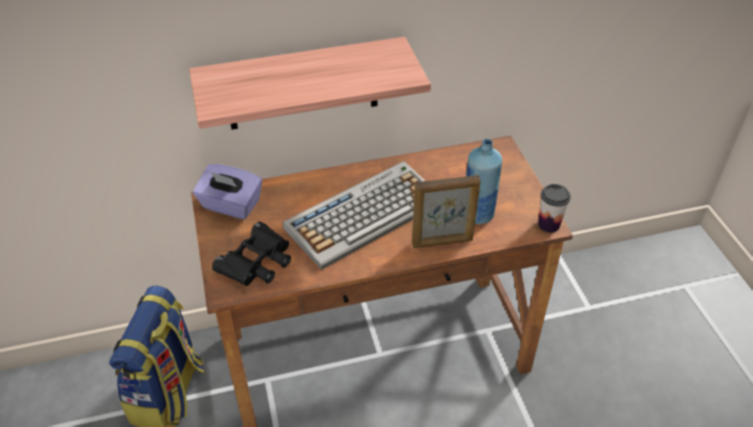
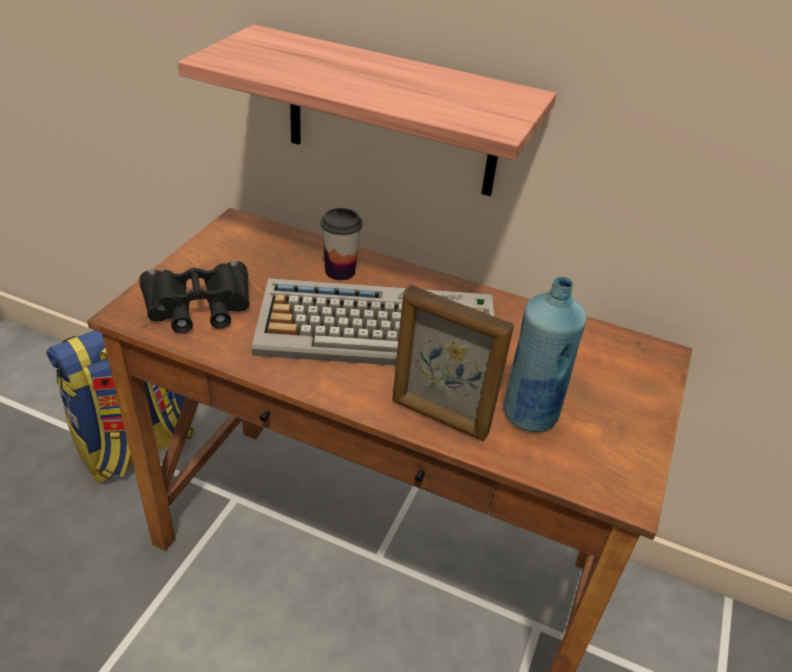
camera: 35 degrees right, 5 degrees down
purple tissue box [193,164,262,219] -> none
cup [538,184,571,233] -> cup moved to [321,208,362,280]

